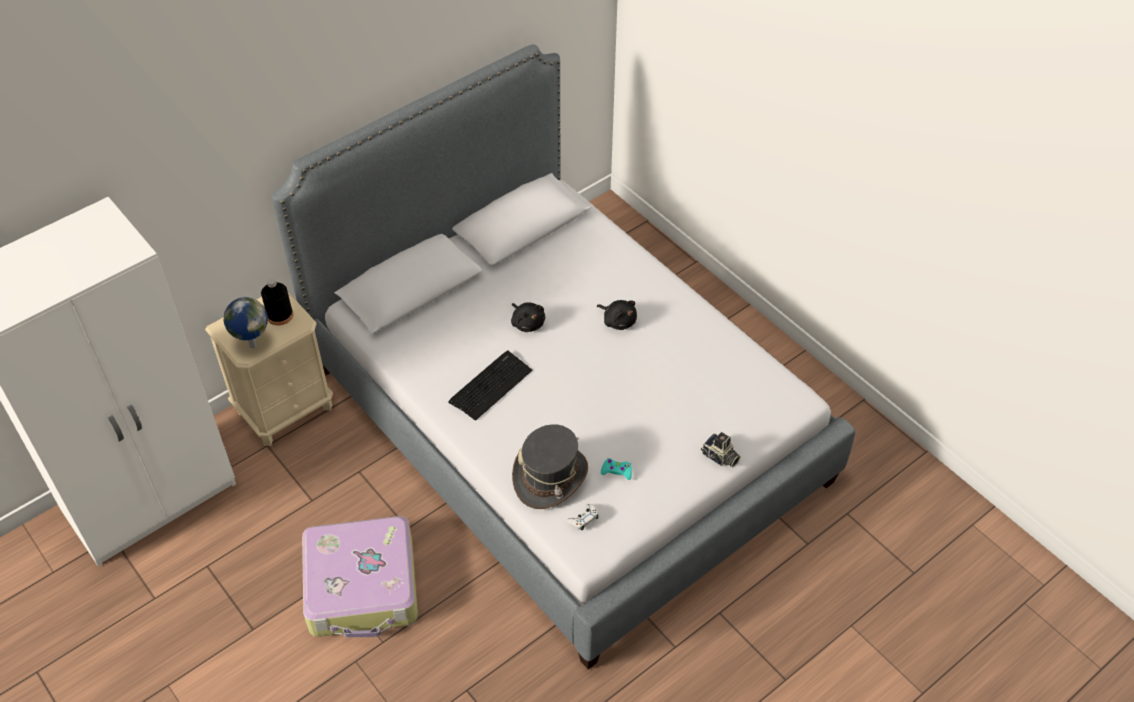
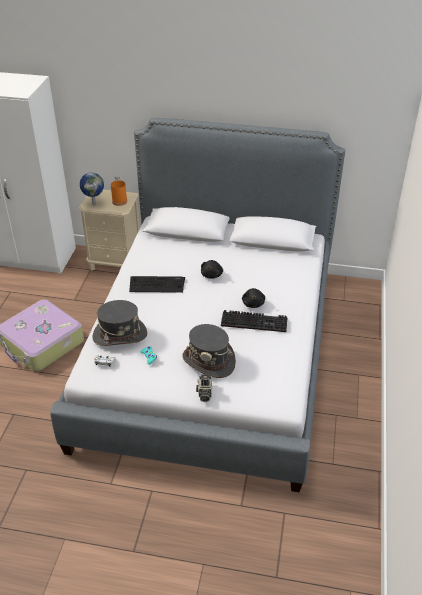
camera: 50 degrees right, 10 degrees down
black bottle [261,278,293,326] -> orange bottle [111,175,127,206]
none -> grey hat [182,324,236,378]
none -> keyboard [221,310,287,332]

